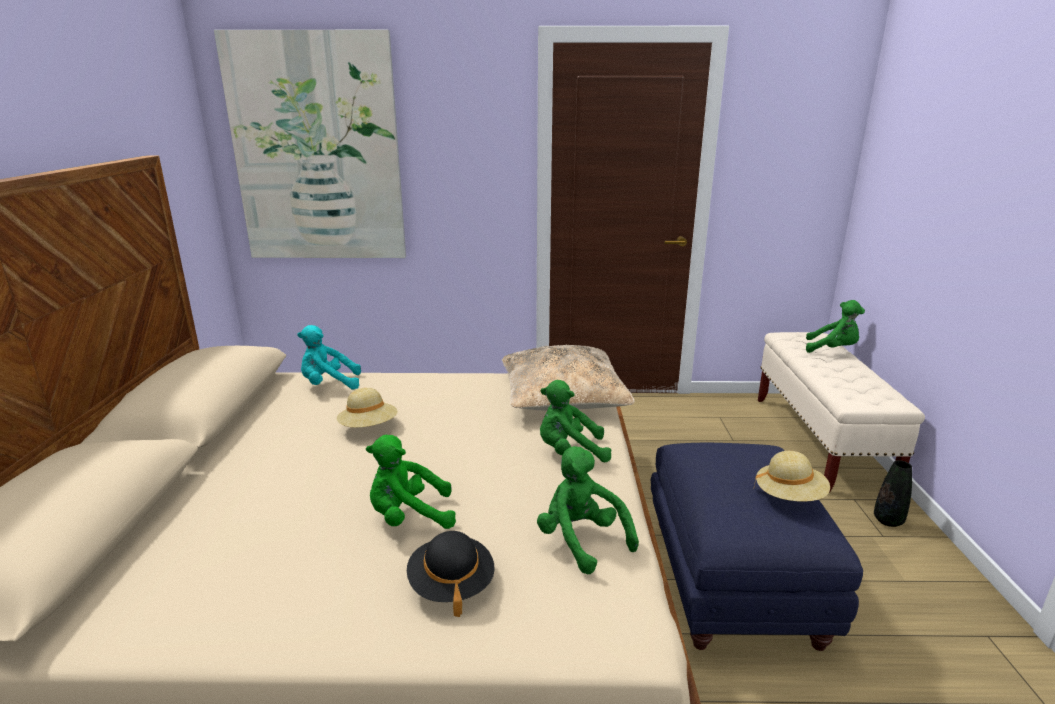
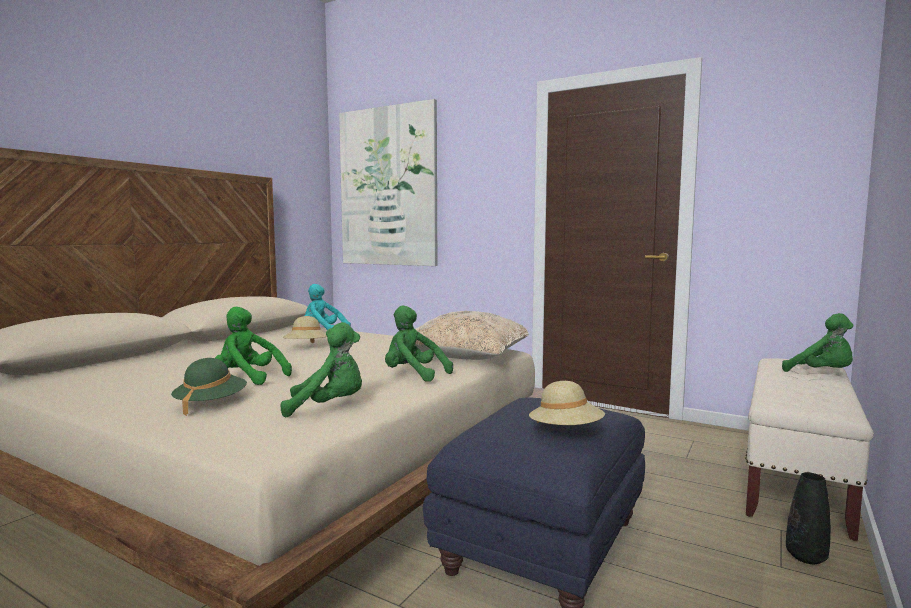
camera: 30 degrees right, 15 degrees down
black hat [407,531,495,617] -> green hat [171,358,247,416]
green plush toy [537,446,639,574] -> green plush toy turned 90 degrees clockwise [281,322,362,417]

